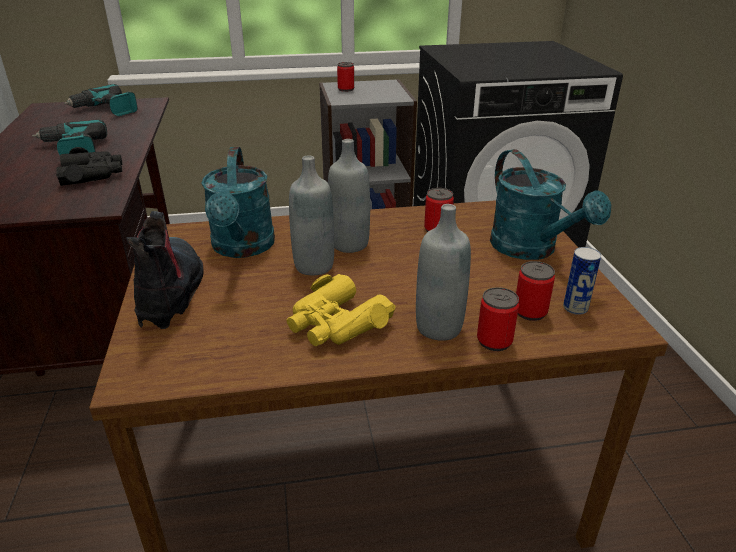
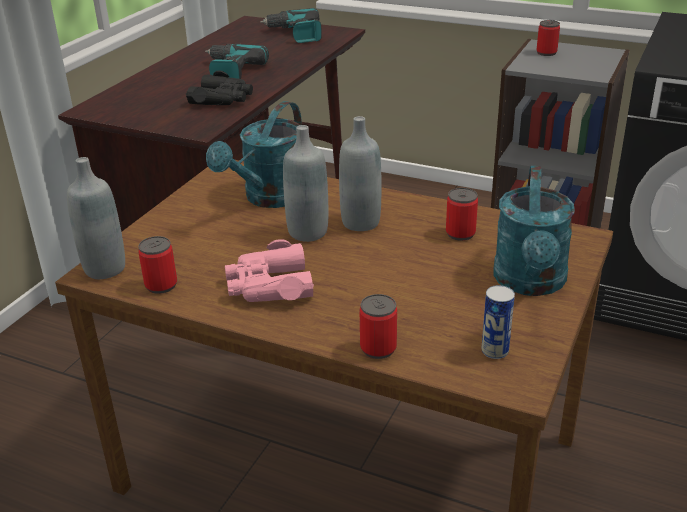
camera: 35 degrees right, 0 degrees up
boot [126,211,204,329] -> none
yellow binoculars [286,274,396,346] -> pink binoculars [225,239,314,302]
grey bottle [416,204,471,341] -> grey bottle moved to [67,157,125,279]
can [516,261,555,321] -> can moved to [138,236,177,294]

